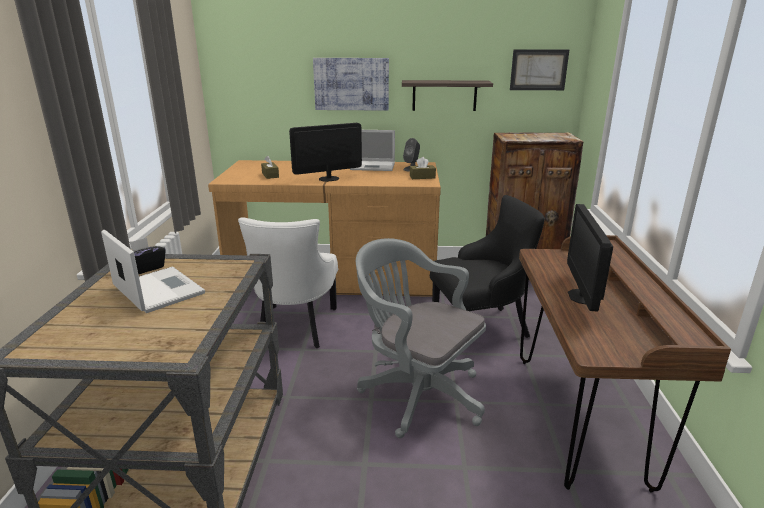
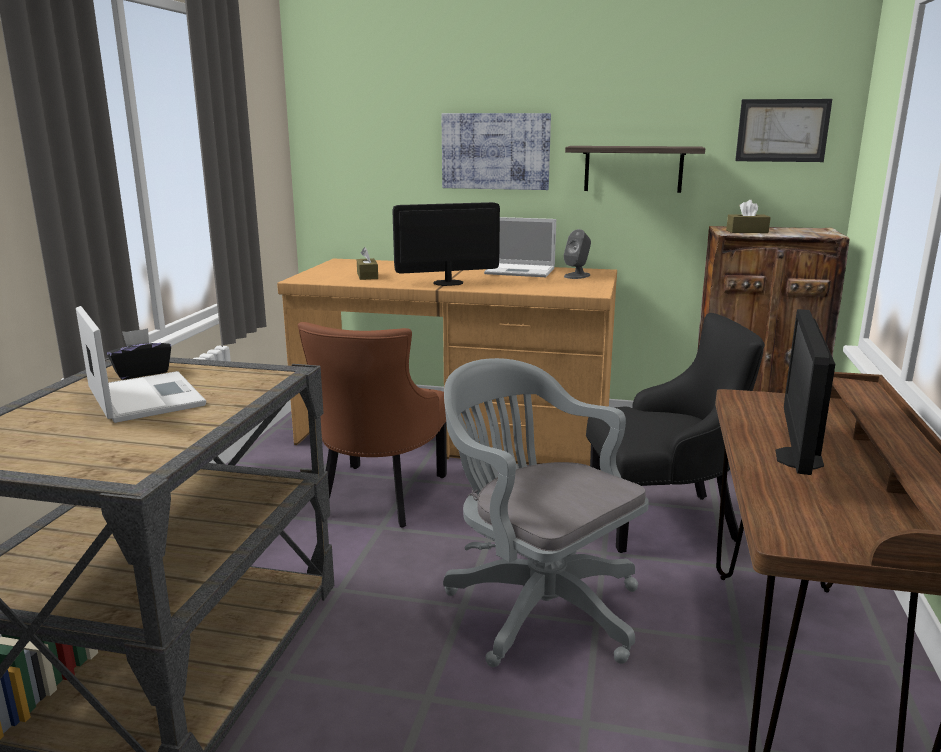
camera: 10 degrees right, 5 degrees down
white chair [238,217,338,348] -> brown chair [298,322,447,528]
brown tissue box [410,157,436,179] -> brown tissue box moved to [726,200,771,233]

